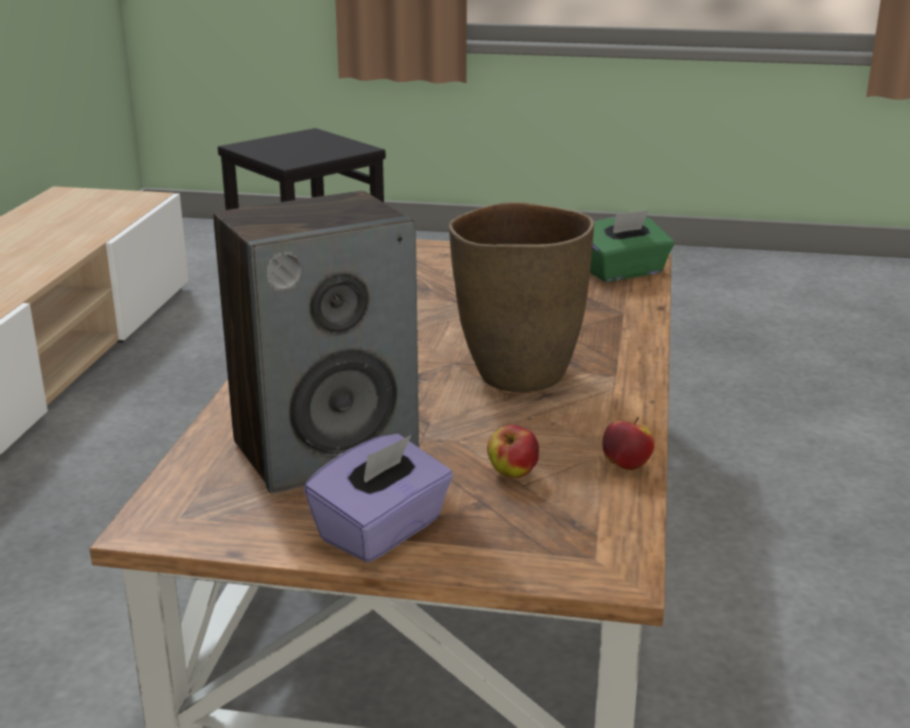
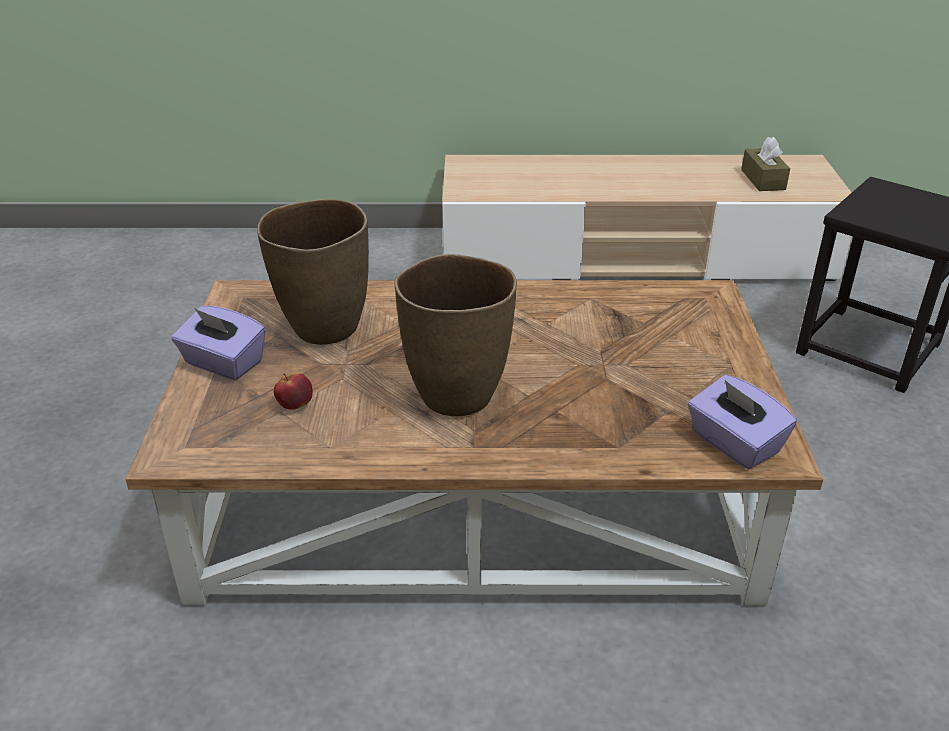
camera: 80 degrees right, 10 degrees up
speaker [213,191,419,494] -> brown vase [257,199,369,345]
green tissue box [590,210,674,282] -> purple tissue box [688,375,797,469]
apple [603,417,655,470] -> none
none -> brown tissue box [741,137,790,191]

